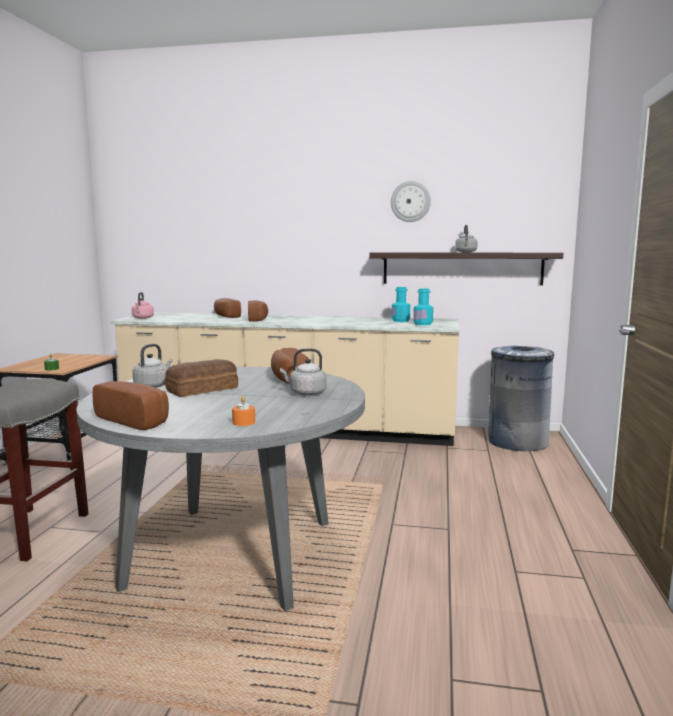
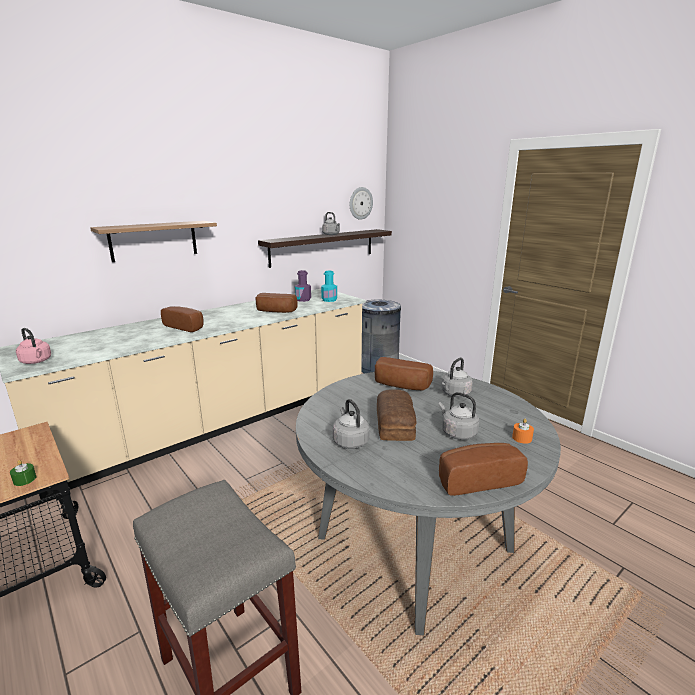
camera: 50 degrees left, 10 degrees up
bread [214,298,241,318] -> bread moved to [256,293,297,313]
wall clock [391,181,431,222] -> wall clock moved to [350,187,373,220]
turquoise bottle [392,287,410,322] -> purple bottle [295,270,311,302]
none -> shelf [90,221,217,262]
none -> grey kettle [439,392,479,440]

